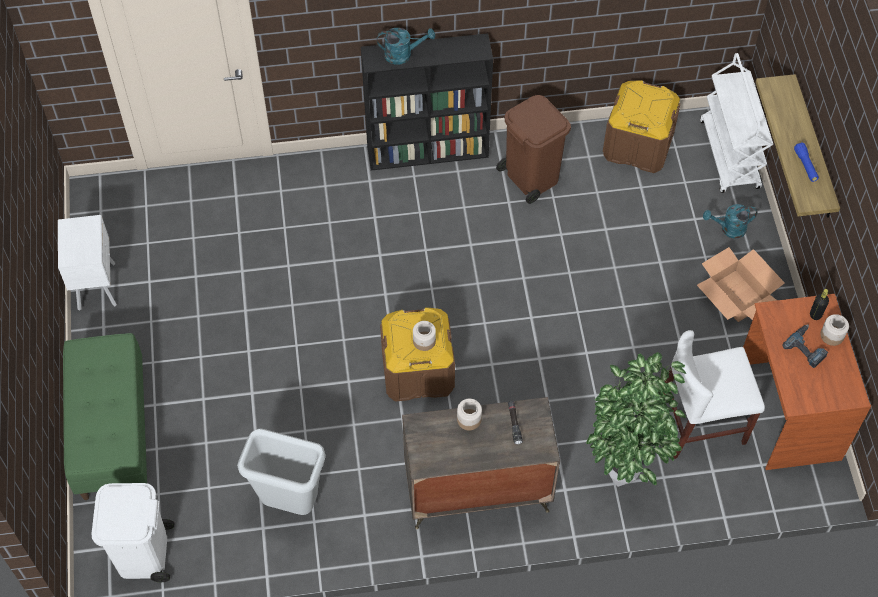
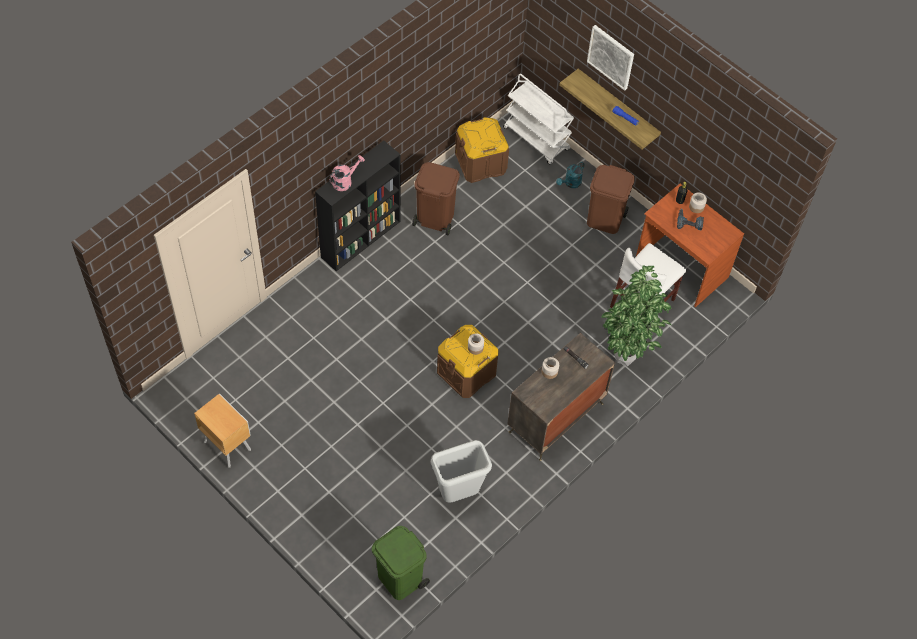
camera: 40 degrees left, 0 degrees up
white nightstand [58,215,117,311] -> brown nightstand [194,393,251,467]
green bench [63,333,147,500] -> none
white trash can [91,483,174,582] -> green trash can [372,526,430,600]
turquoise watering can [377,28,435,65] -> pink watering can [329,155,365,191]
cardboard box [697,247,785,322] -> brown trash can [587,165,635,234]
none -> picture [587,25,634,91]

